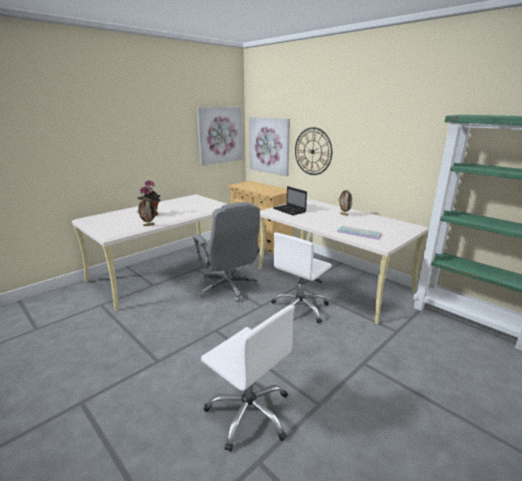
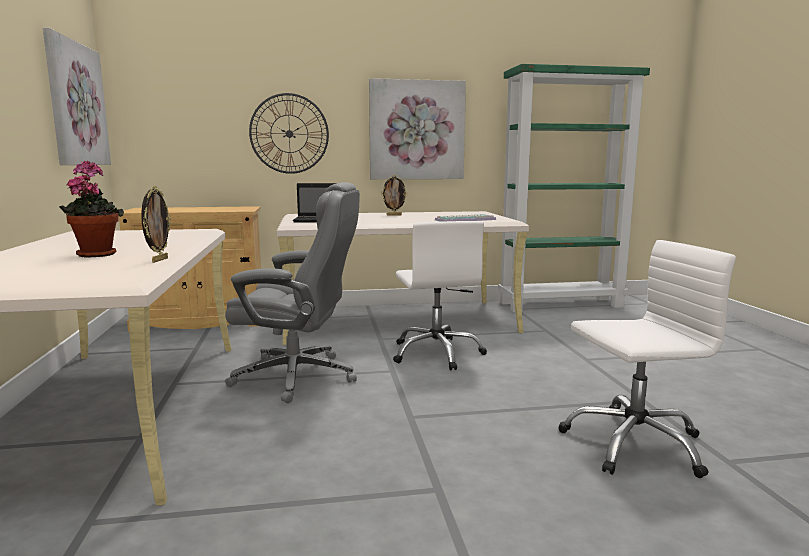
camera: 55 degrees left, 10 degrees down
picture [249,117,290,176] -> picture moved to [369,78,466,179]

